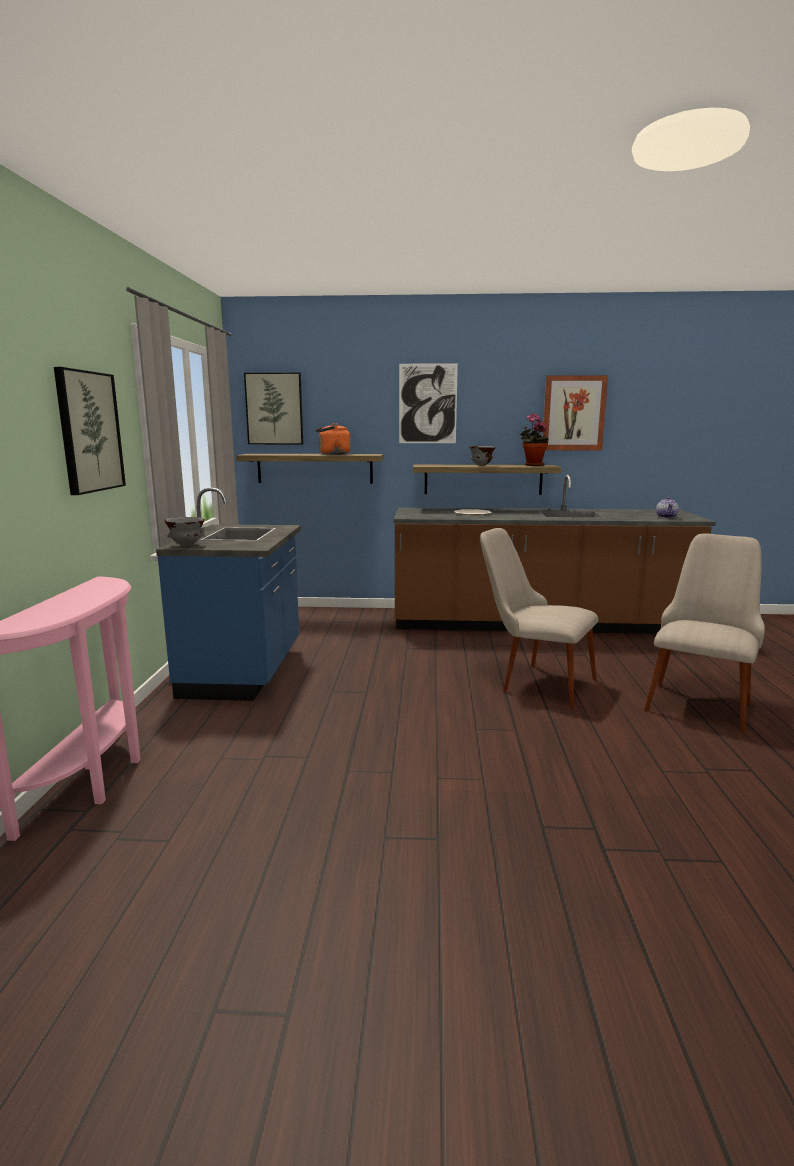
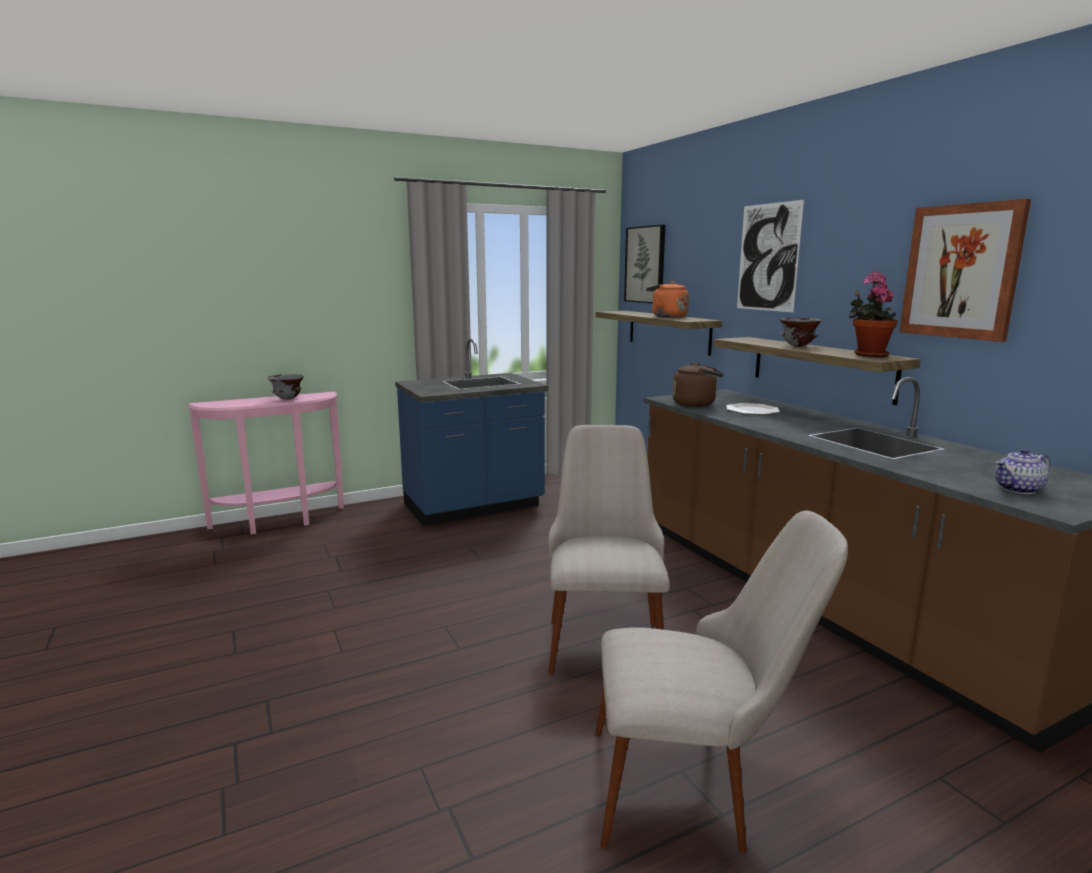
camera: 60 degrees right, 0 degrees up
picture [54,367,126,495] -> none
grey bowl [164,517,205,546] -> grey bowl moved to [268,374,304,400]
none -> brown kettle [672,363,724,407]

